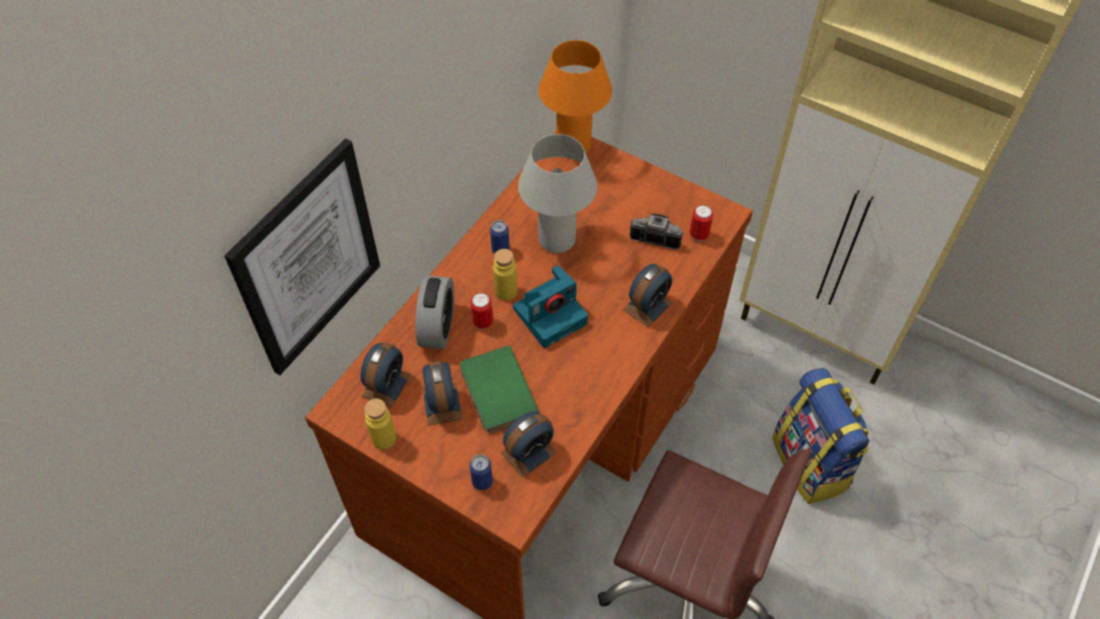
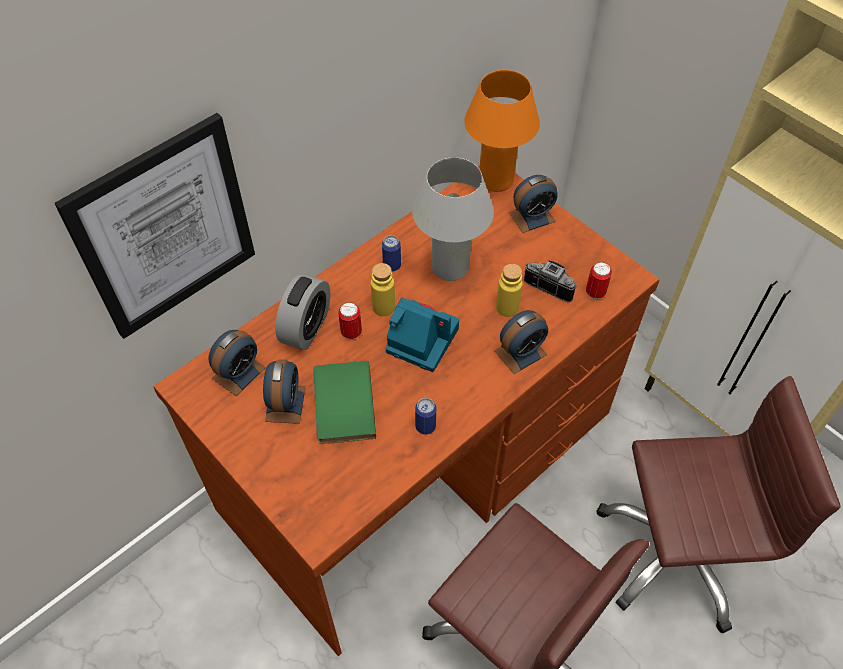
camera: 15 degrees right, 0 degrees up
yellow bottle [365,399,396,450] -> yellow bottle moved to [496,264,523,317]
can [469,455,493,490] -> can moved to [415,398,436,435]
alarm clock [501,411,557,478] -> alarm clock moved to [509,175,558,233]
camera [513,265,588,348] -> camera turned 135 degrees counterclockwise [386,298,459,372]
backpack [772,368,871,504] -> brown office chair [597,376,841,633]

